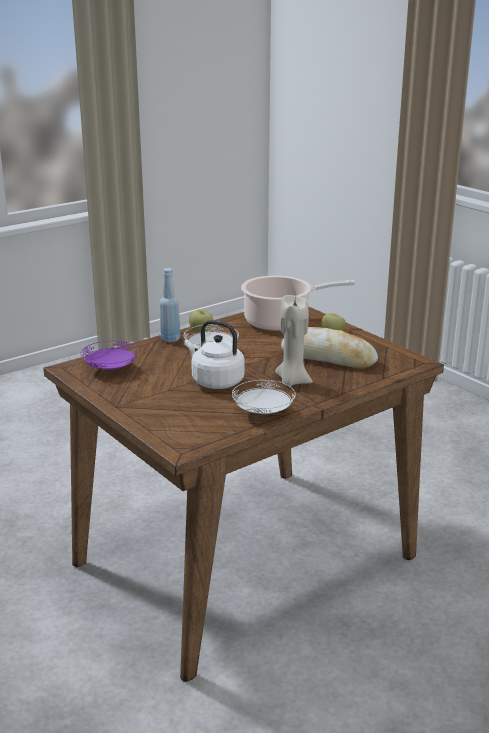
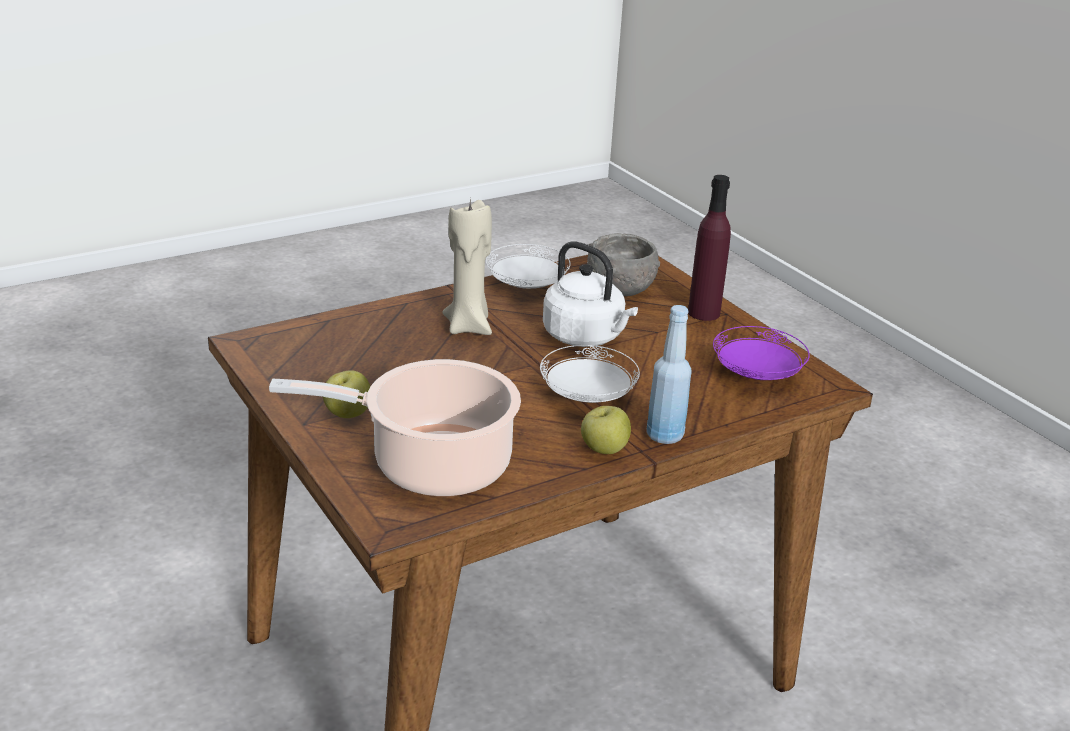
camera: 175 degrees left, 5 degrees up
bread [281,327,378,369] -> none
none -> grey bowl [587,233,660,296]
none -> purple bottle [688,175,731,321]

